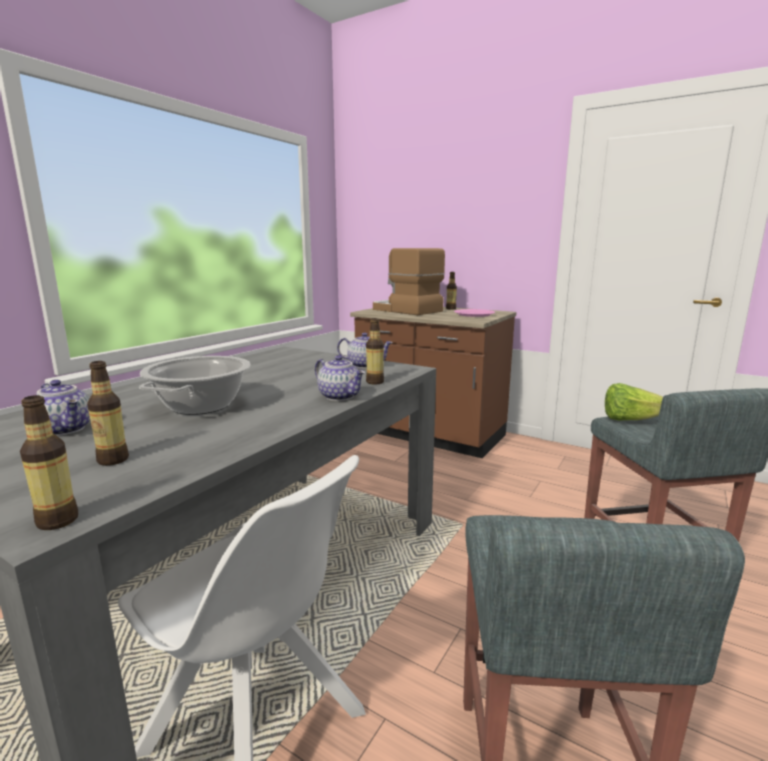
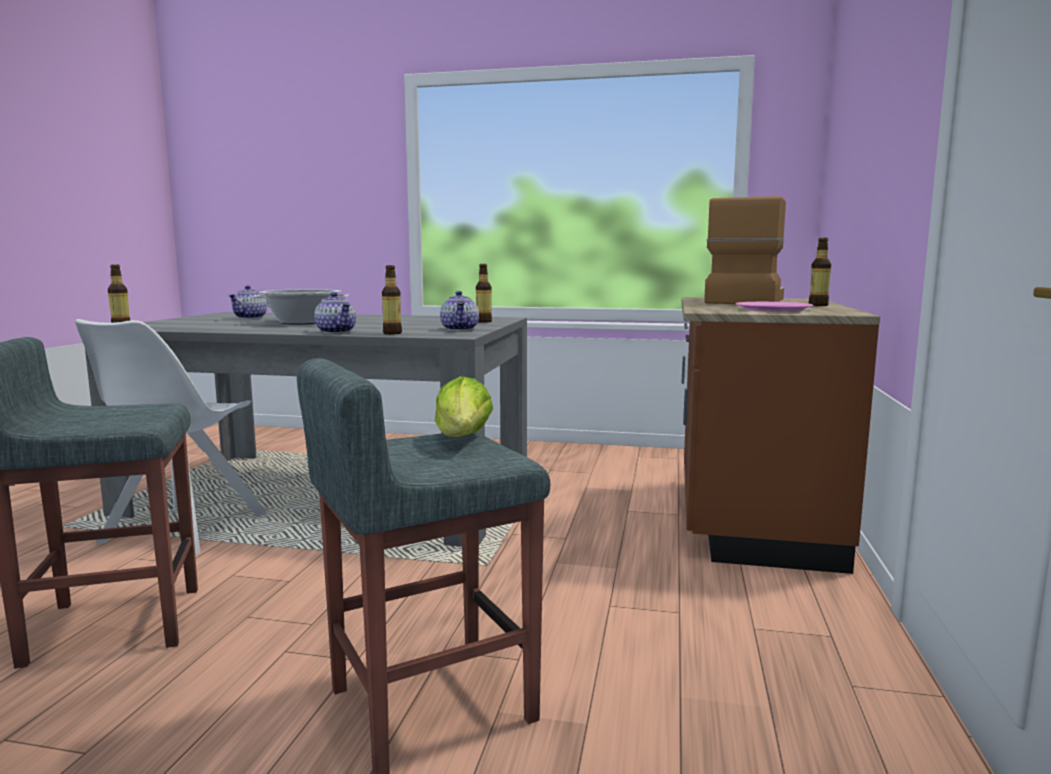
camera: 70 degrees right, 5 degrees down
bottle [87,361,129,466] -> bottle moved to [476,264,492,323]
teapot [315,355,365,401] -> teapot turned 60 degrees counterclockwise [314,292,356,334]

